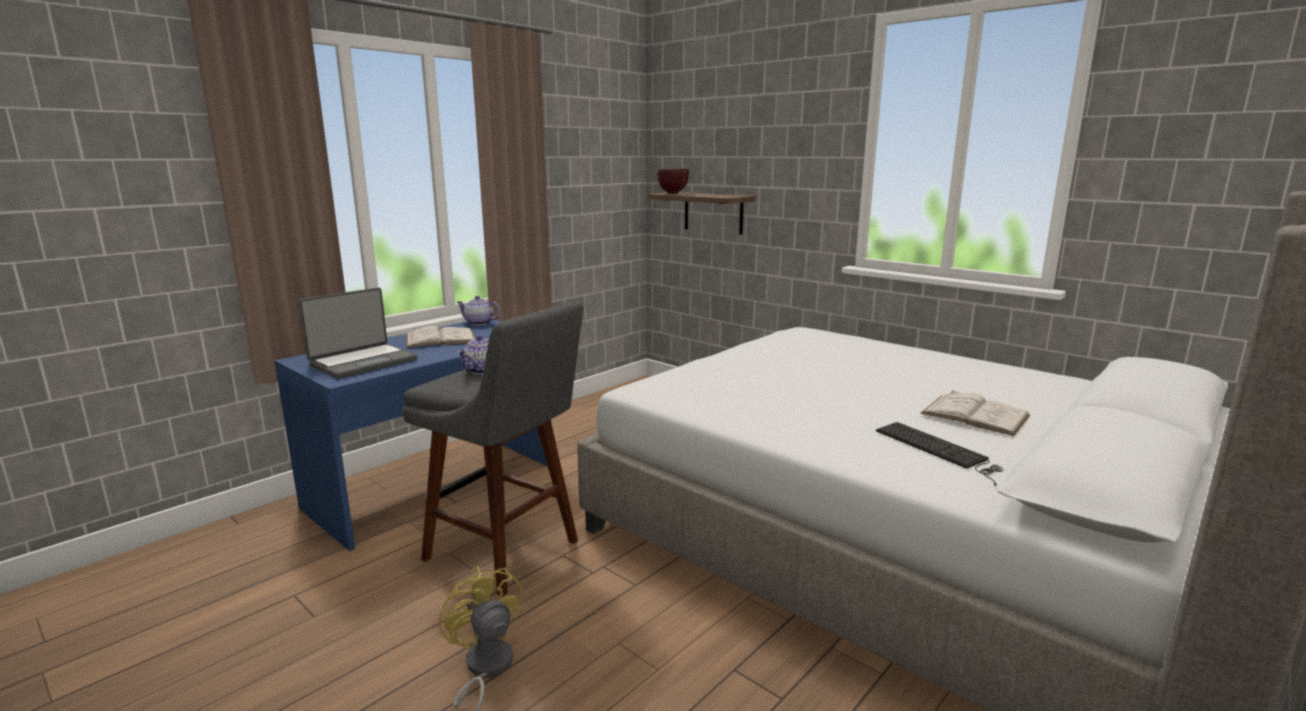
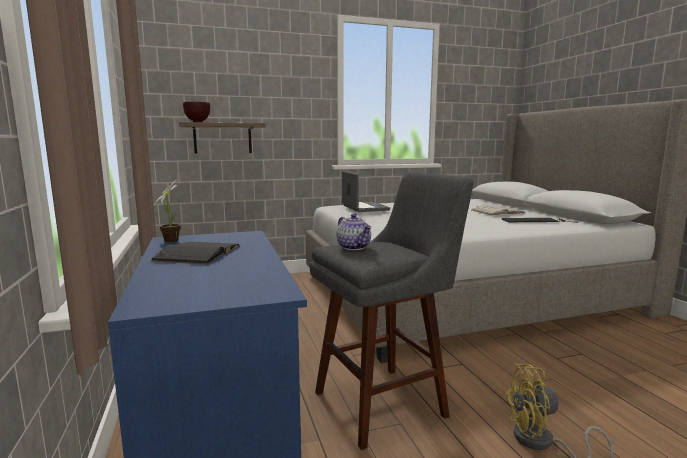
camera: 60 degrees left, 5 degrees down
laptop [299,288,418,379] -> laptop moved to [342,171,390,212]
white book [406,326,475,348] -> black book [150,242,240,265]
teapot [457,296,500,326] -> potted plant [154,180,181,243]

